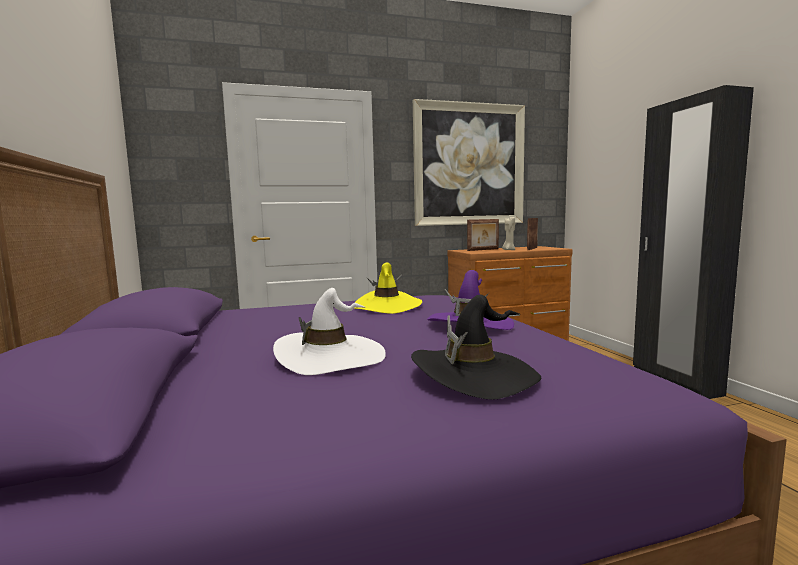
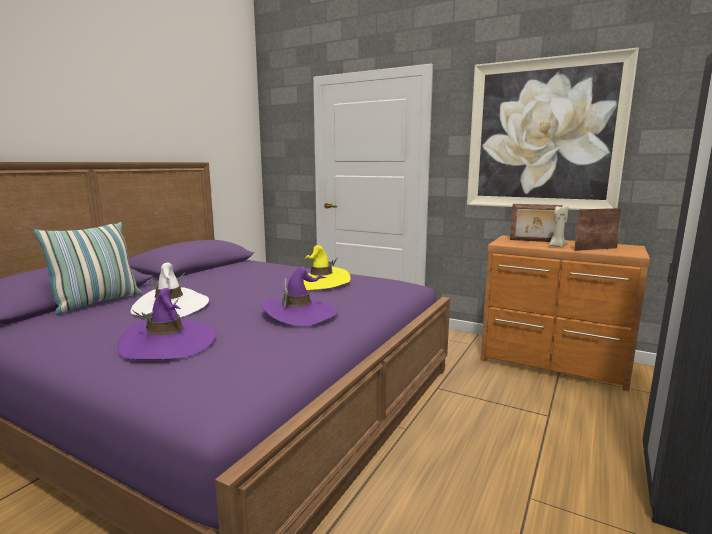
camera: 45 degrees right, 5 degrees up
black hat [411,295,541,400] -> purple hat [118,288,216,359]
none -> pillow [34,222,142,315]

